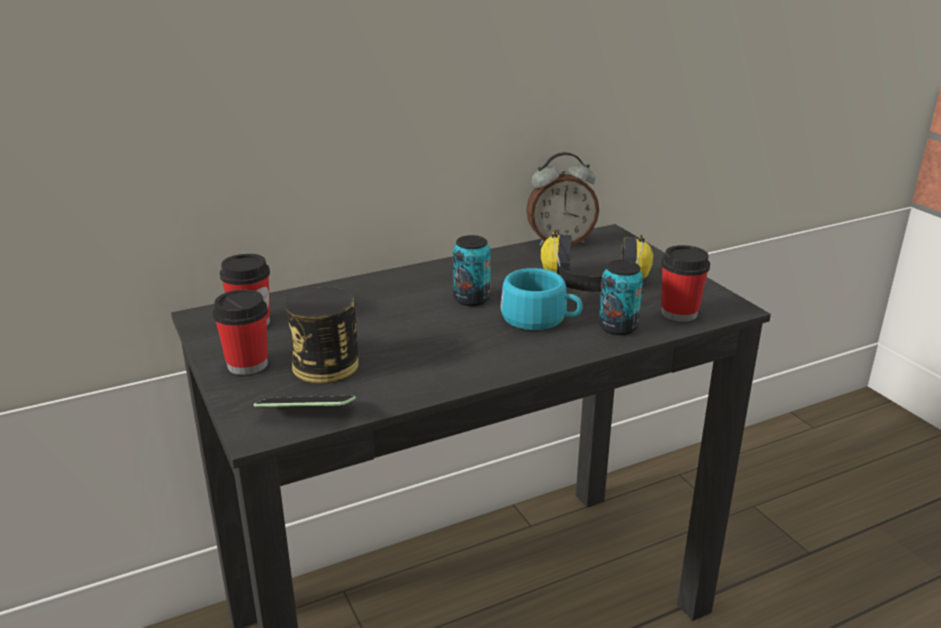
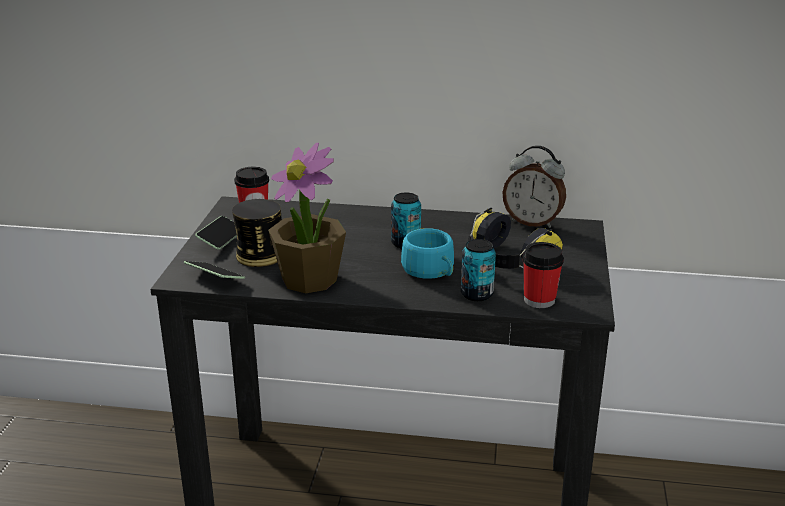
camera: 35 degrees right, 0 degrees up
cup [213,290,268,375] -> phone [195,216,237,250]
none -> potted plant [268,143,346,293]

